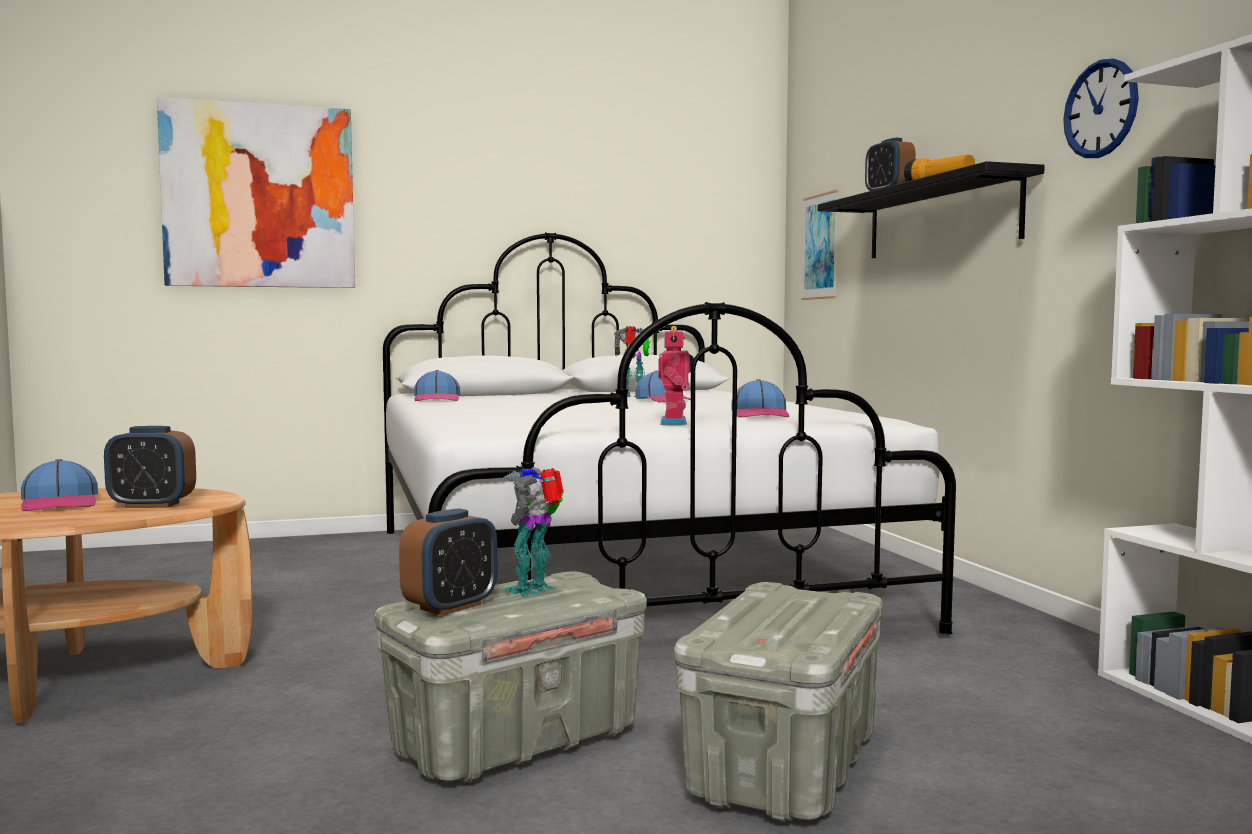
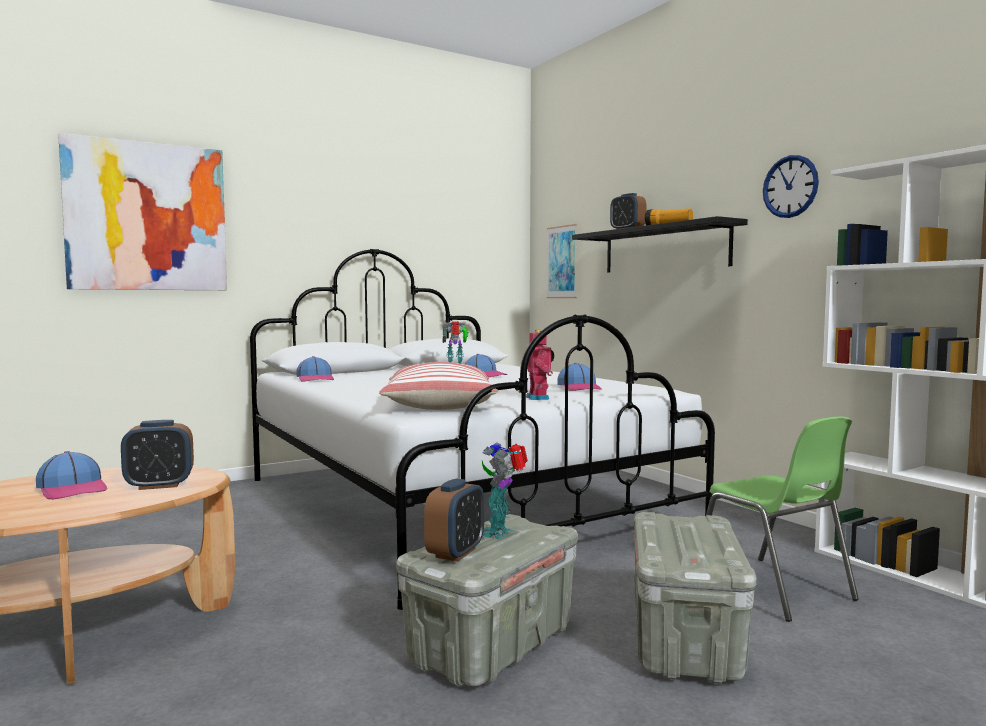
camera: 15 degrees left, 0 degrees up
none -> pillow [379,362,498,410]
none -> green chair [706,417,859,622]

